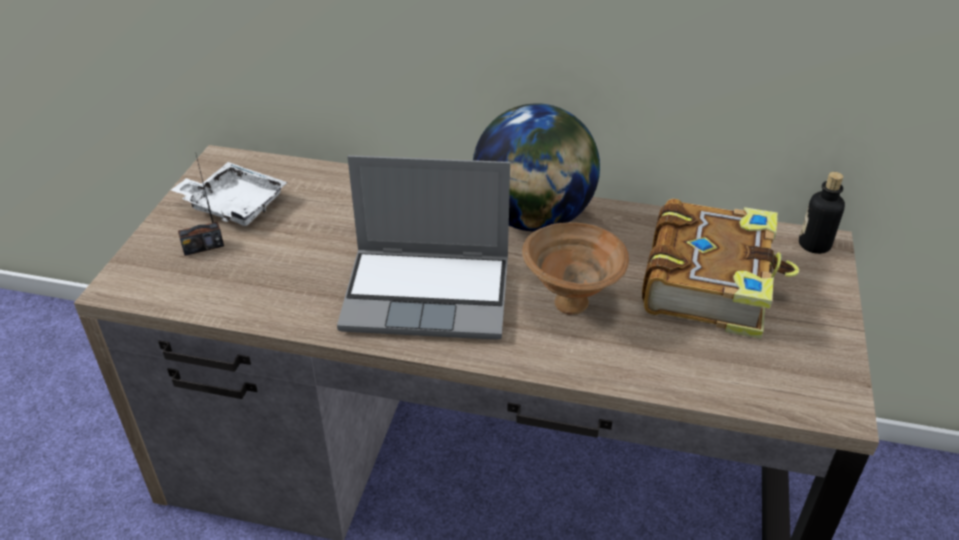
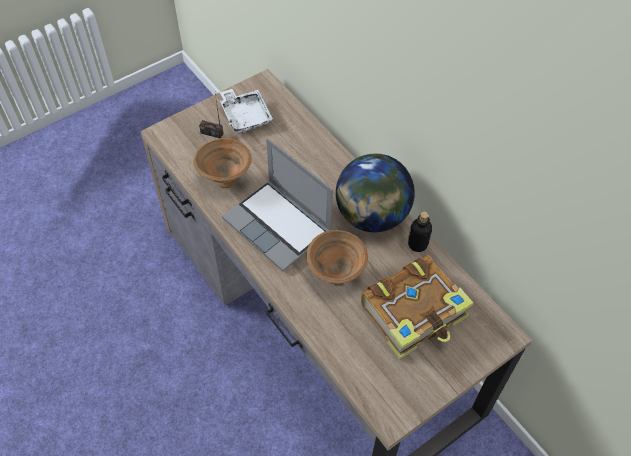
camera: 40 degrees right, 15 degrees up
bottle [799,172,845,254] -> bottle moved to [408,212,432,252]
none -> brown bowl [193,138,252,188]

